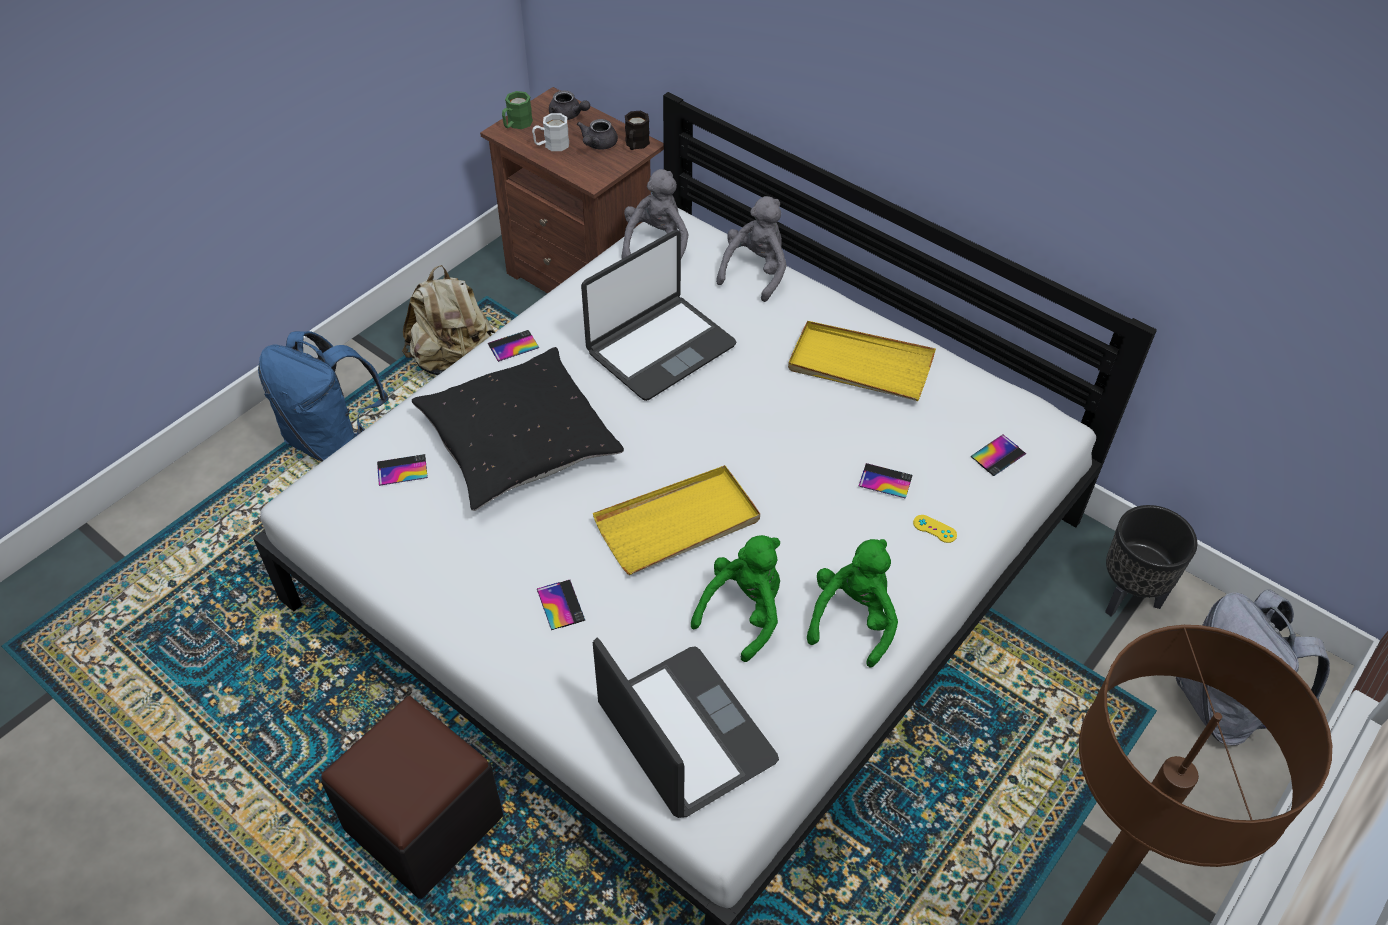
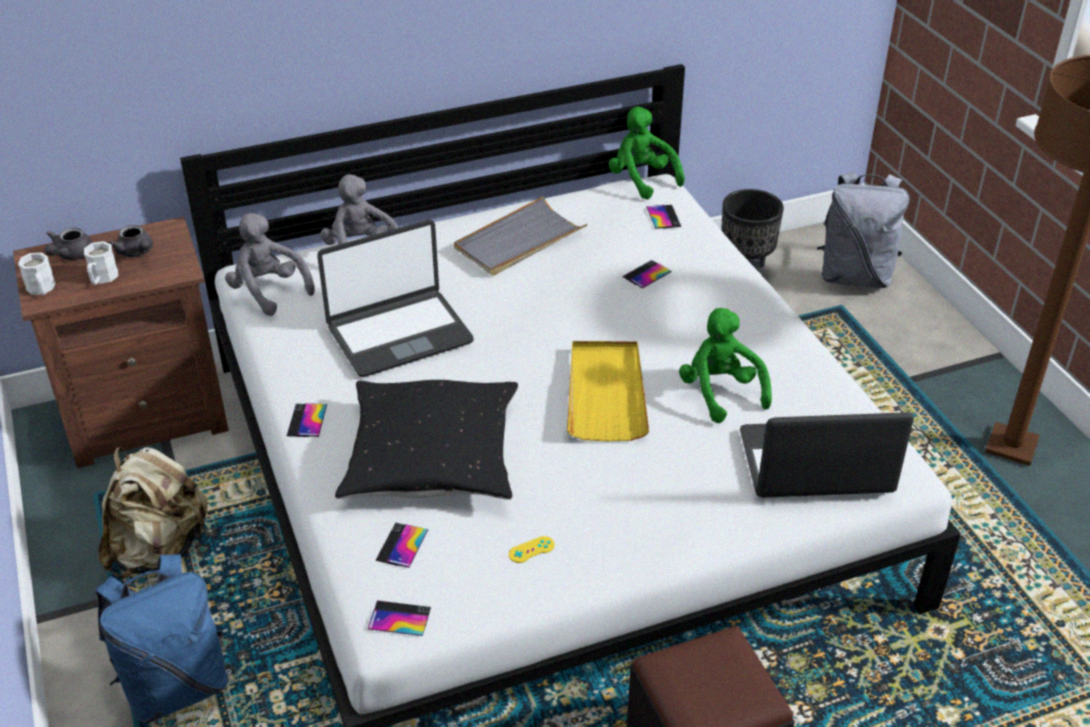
camera: 60 degrees left, 10 degrees down
green mug [502,91,533,129] -> white mug [18,253,55,295]
phone [537,580,585,630] -> phone moved to [368,600,431,636]
grey teapot [549,91,590,120] -> grey teapot turned 135 degrees clockwise [45,228,93,260]
laptop [581,230,737,401] -> laptop turned 75 degrees clockwise [317,220,474,377]
black mug [625,111,650,150] -> none
yellow tray [788,321,936,401] -> grey tray [454,196,587,276]
green plush toy [807,539,898,668] -> green plush toy moved to [609,106,685,200]
yellow game controller [913,515,957,543] -> yellow game controller moved to [509,536,555,563]

